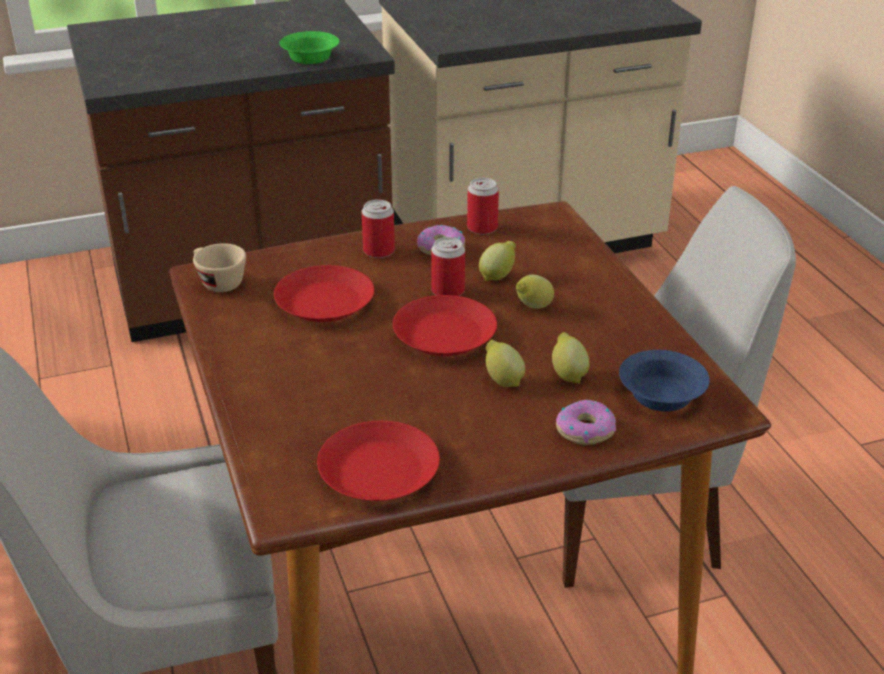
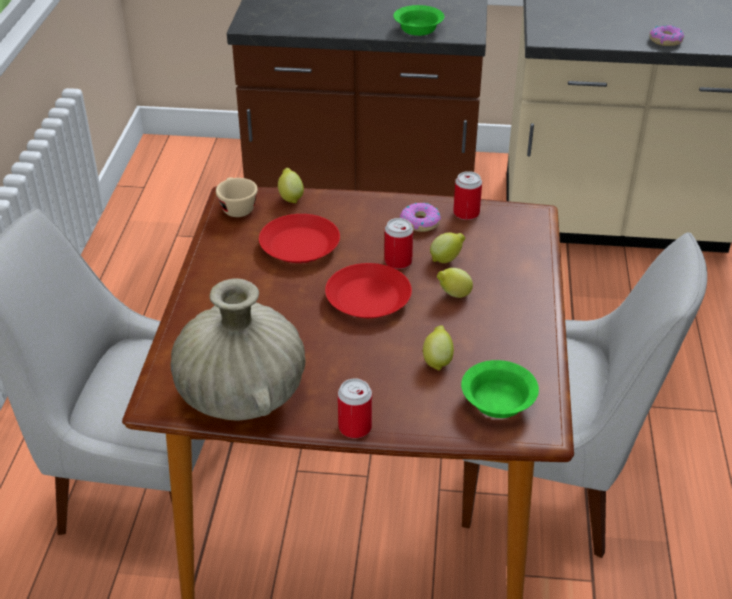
camera: 25 degrees right, 5 degrees up
red plate [317,421,440,501] -> beige vase [171,279,305,421]
can [362,199,395,258] -> can moved to [338,378,372,439]
lemon [486,340,525,387] -> lemon moved to [278,168,304,203]
donut [556,400,616,445] -> donut moved to [649,25,684,46]
blue bowl [619,350,710,412] -> green bowl [461,360,539,418]

